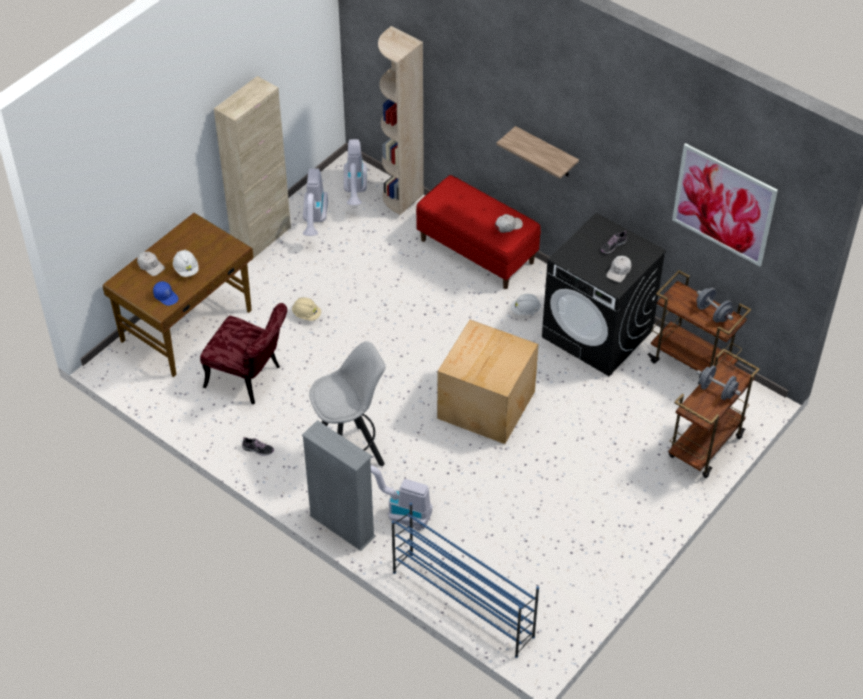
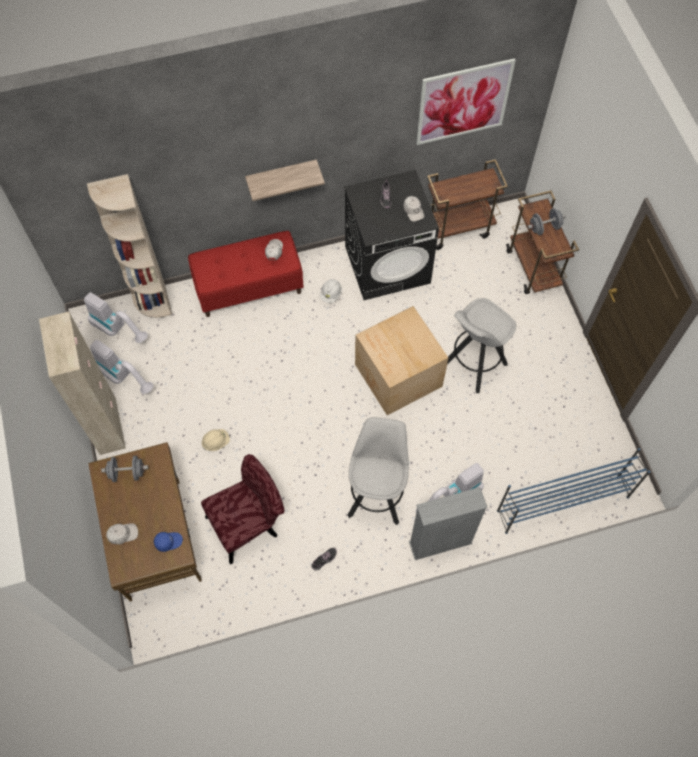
camera: 55 degrees left, 15 degrees up
white hard hat [173,250,199,277] -> none
grey dumbbell [696,288,733,323] -> grey dumbbell moved to [101,456,148,482]
none -> grey stool [447,298,516,393]

